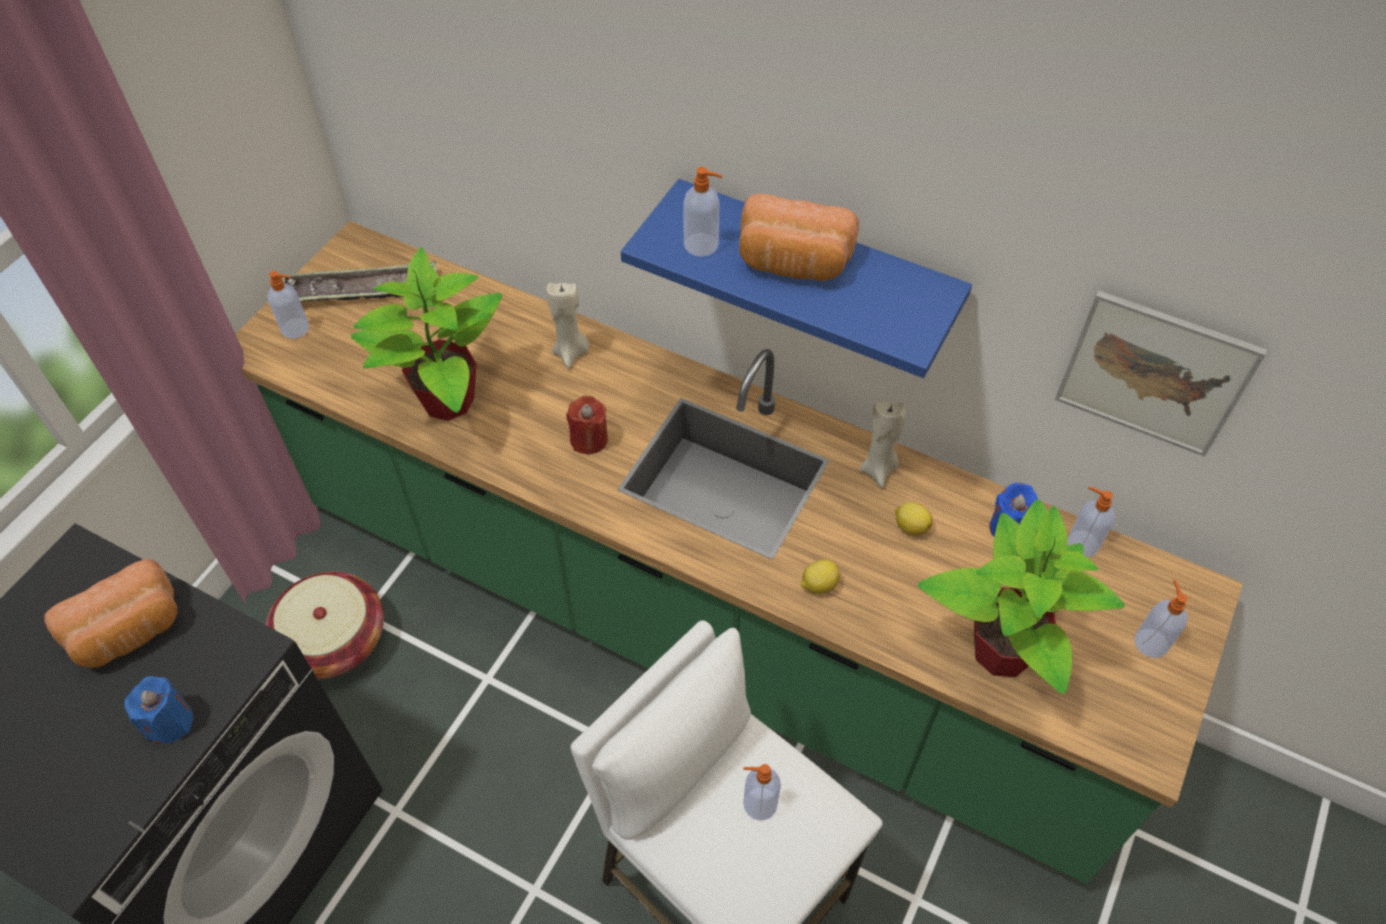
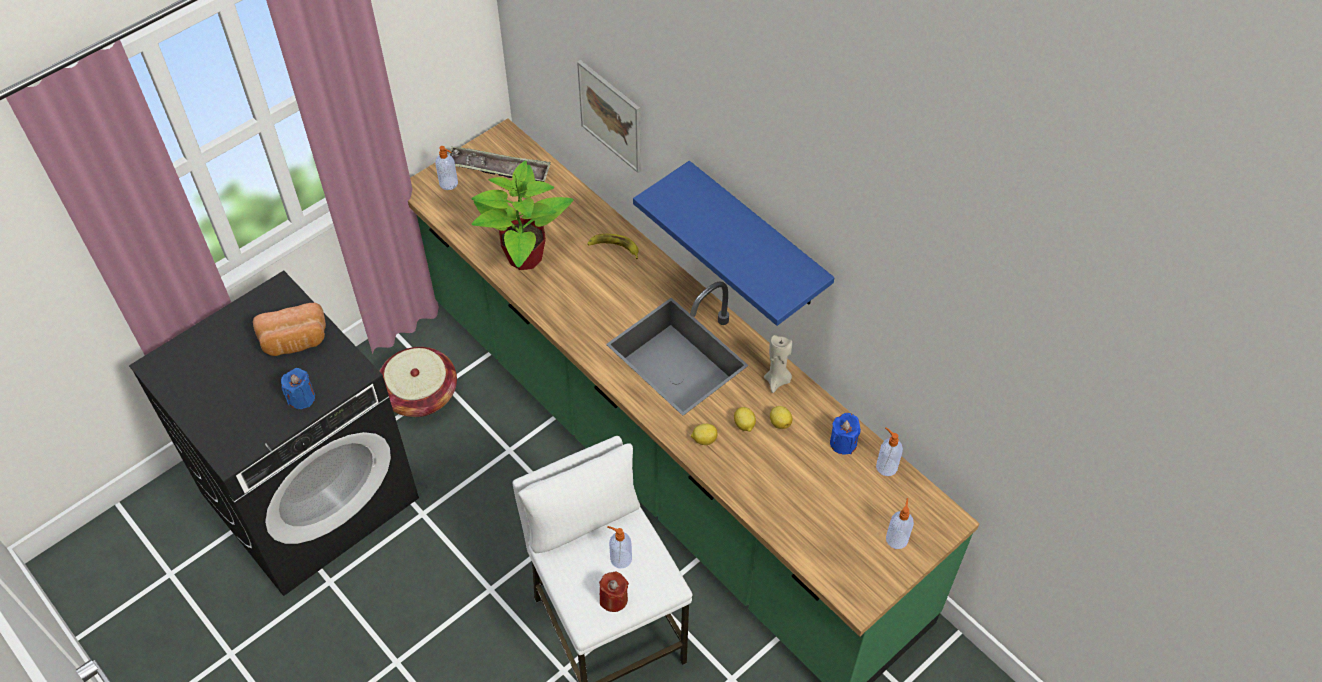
camera: 20 degrees right, 0 degrees up
beige candle [546,282,589,368] -> banana [587,234,638,259]
red candle [566,395,608,454] -> red candle moved to [599,572,629,612]
soap dispenser [683,167,722,257] -> none
bread [739,194,859,281] -> none
potted plant [918,499,1125,694] -> none
picture [1055,290,1267,457] -> picture moved to [577,60,641,173]
none -> lemon [734,407,756,432]

